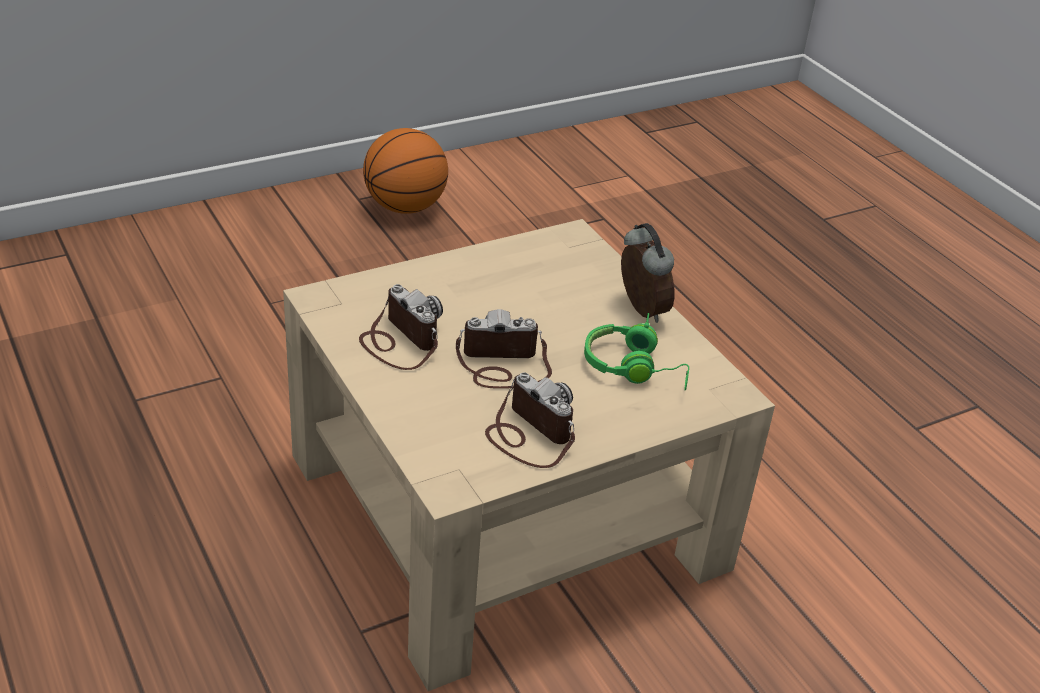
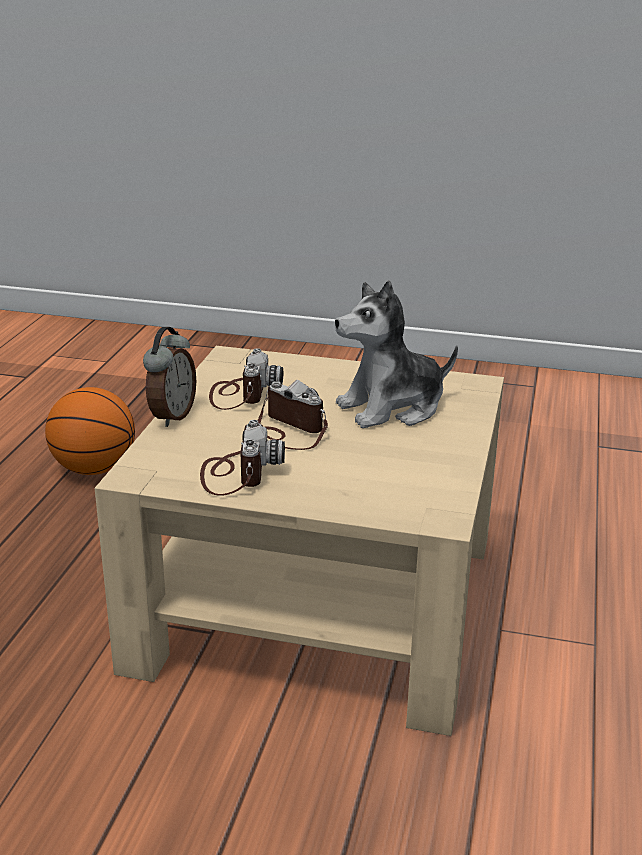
camera: 45 degrees right, 10 degrees down
basketball [363,128,448,214] -> basketball moved to [45,387,135,475]
green headphones [584,313,689,391] -> none
alarm clock [621,223,675,323] -> alarm clock moved to [143,327,196,427]
none -> plush toy [335,280,458,428]

